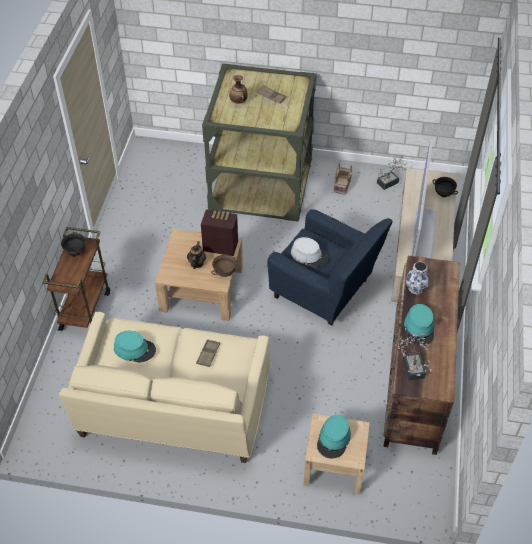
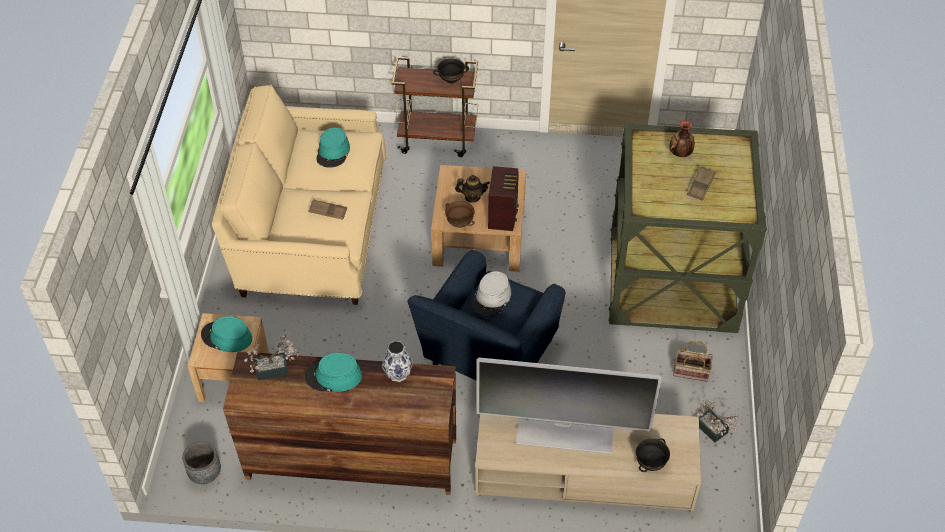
camera: 85 degrees right, 0 degrees up
none -> grey planter [182,441,221,484]

